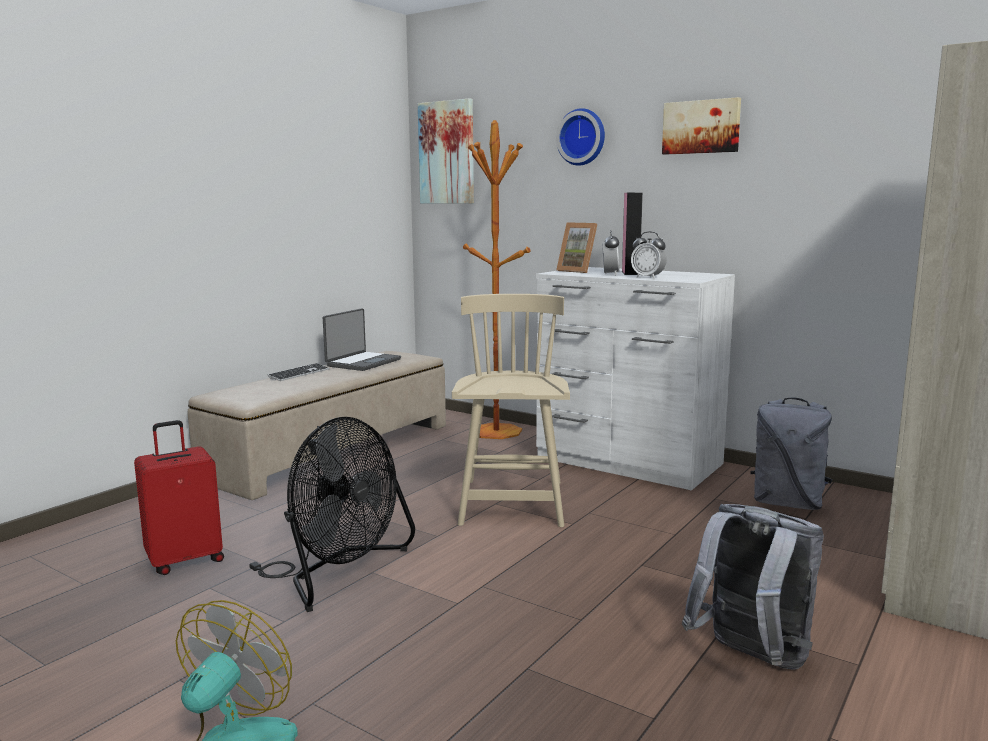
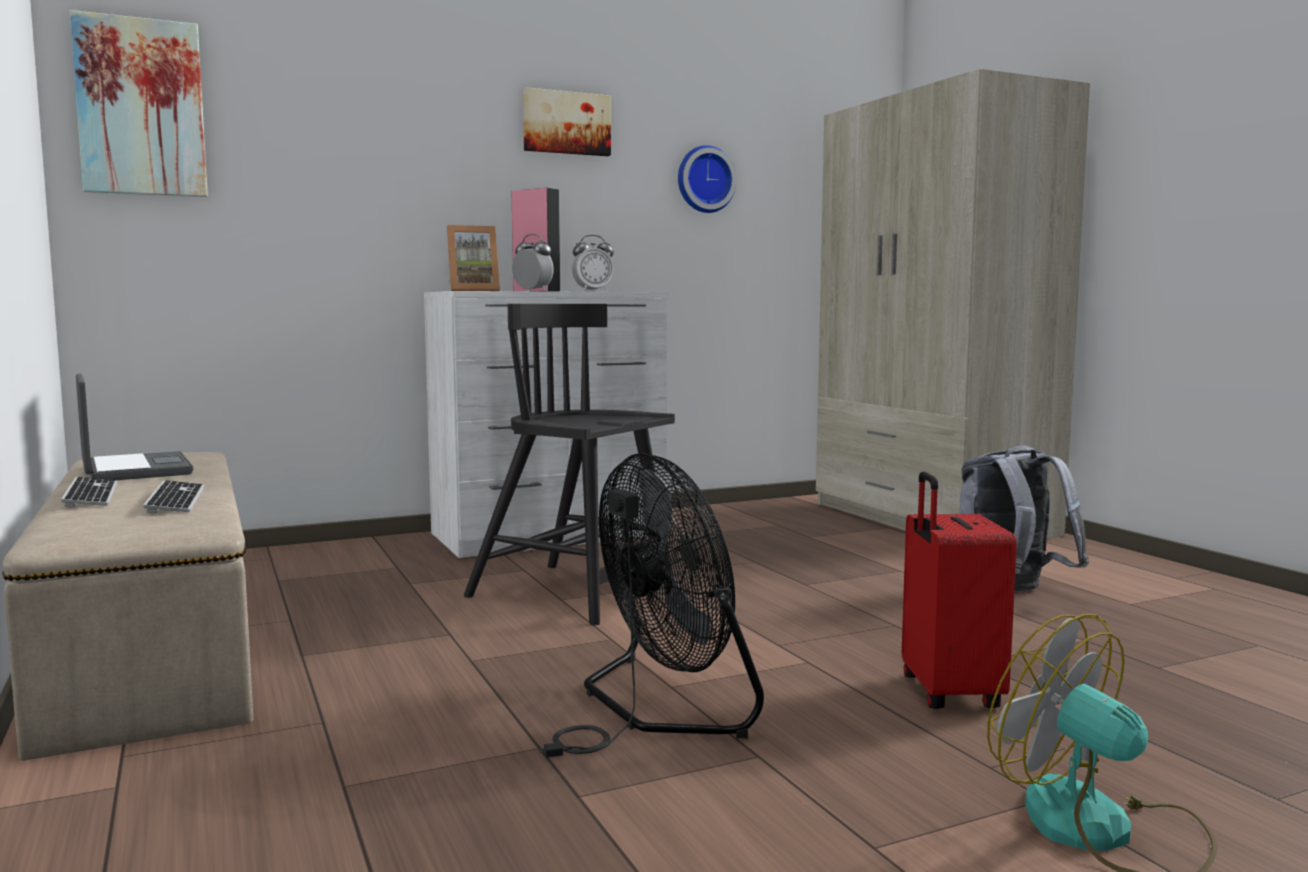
camera: 60 degrees left, 5 degrees down
red suitcase [134,420,224,575] -> red suitcase moved to [902,471,1017,709]
beige chair [452,294,570,527] -> black chair [464,304,675,625]
orange clothes rack [463,120,530,439] -> none
wall clock [556,108,605,166] -> wall clock moved to [678,145,737,213]
grey backpack [750,397,832,510] -> none
none -> keyboard [143,480,205,514]

